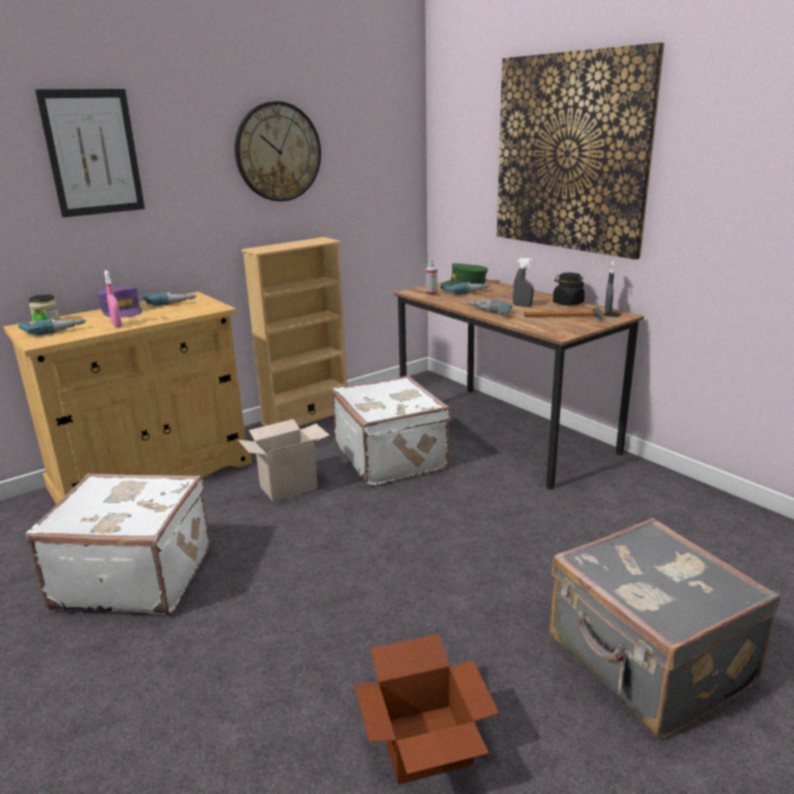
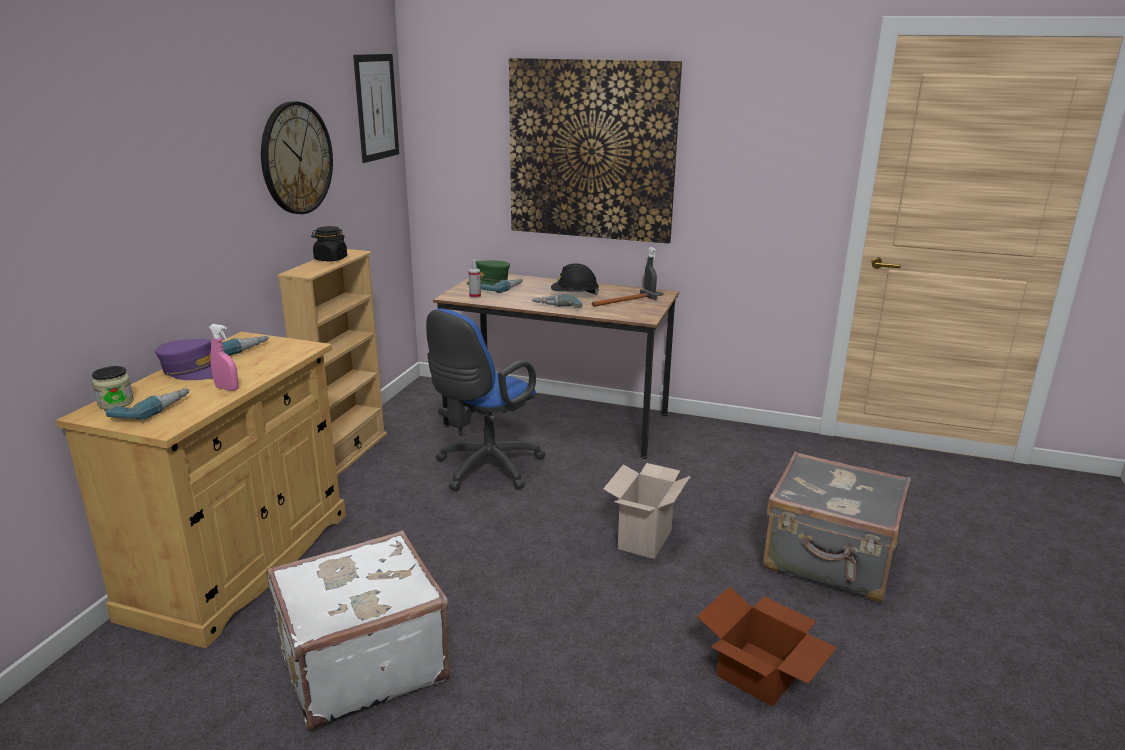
camera: 35 degrees left, 0 degrees up
picture [35,89,145,217] -> picture moved to [353,54,399,163]
cardboard box [238,419,330,502] -> cardboard box moved to [603,463,691,559]
white suitcase [332,376,451,486] -> blue office chair [426,309,545,491]
grey spray bottle [513,258,534,307] -> black hard hat [551,263,599,295]
black jar [553,273,585,306] -> black jar moved to [311,226,347,262]

